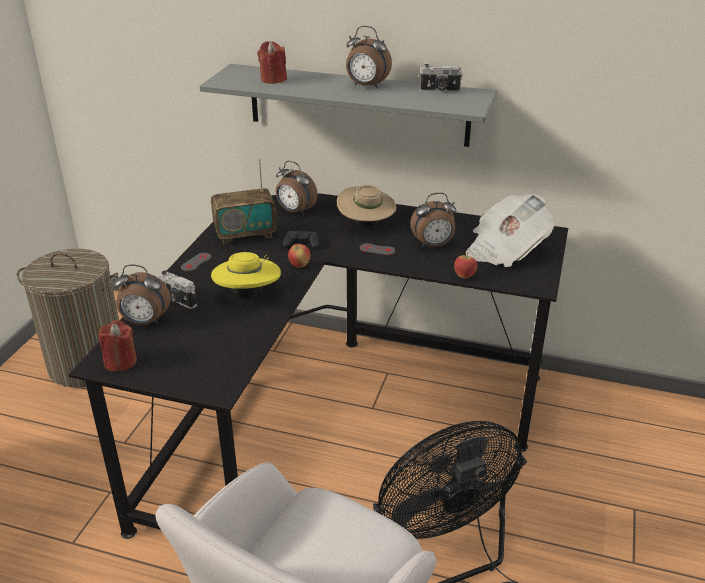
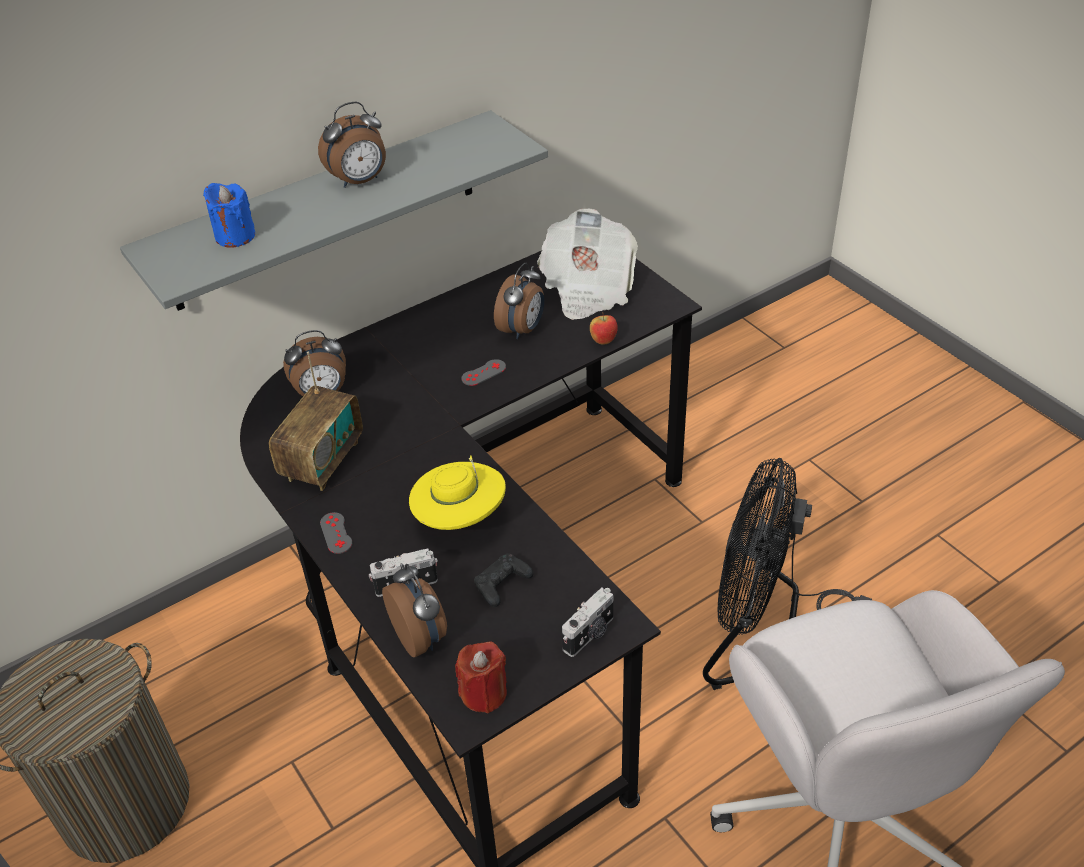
camera: 50 degrees left, 10 degrees up
alarm clock [113,265,170,325] -> alarm clock turned 75 degrees counterclockwise [382,563,447,658]
red candle [258,41,287,84] -> blue candle [203,183,255,248]
black game controller [283,231,319,249] -> black game controller moved to [474,554,534,607]
apple [288,243,310,268] -> none
beige hat [337,185,397,227] -> none
camera [419,64,463,92] -> camera moved to [562,587,613,657]

